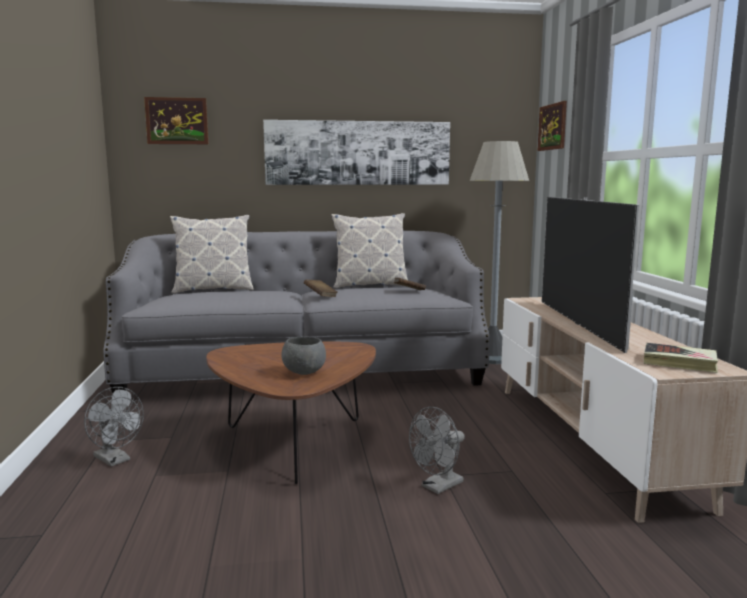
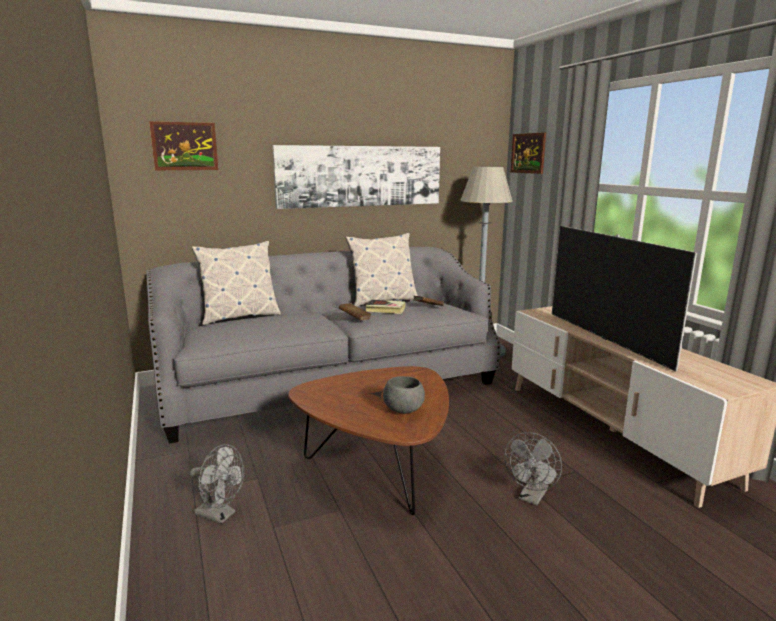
camera: 15 degrees left, 5 degrees up
book [644,343,718,373] -> book moved to [366,300,406,314]

